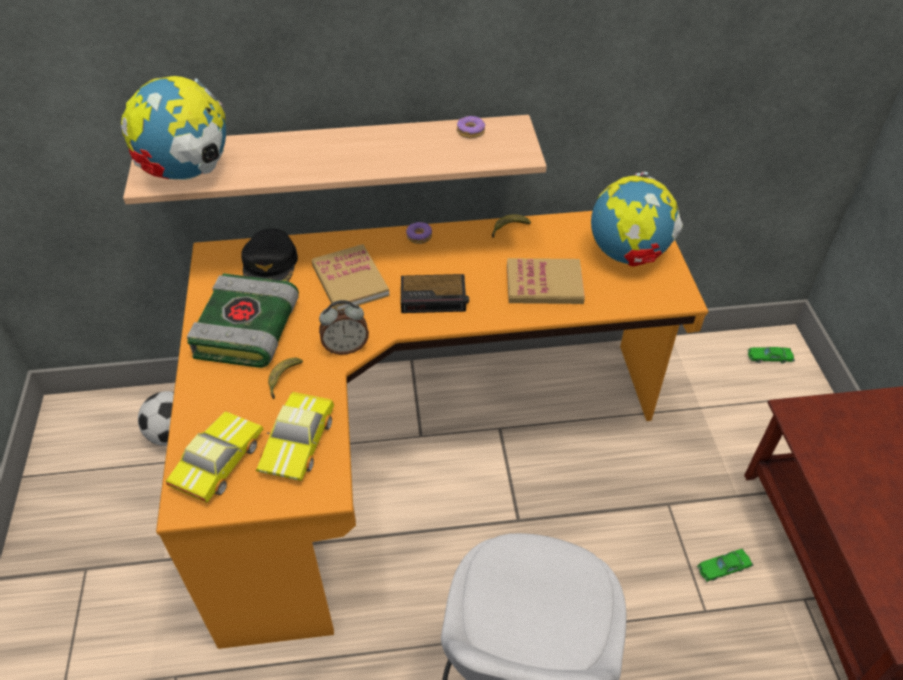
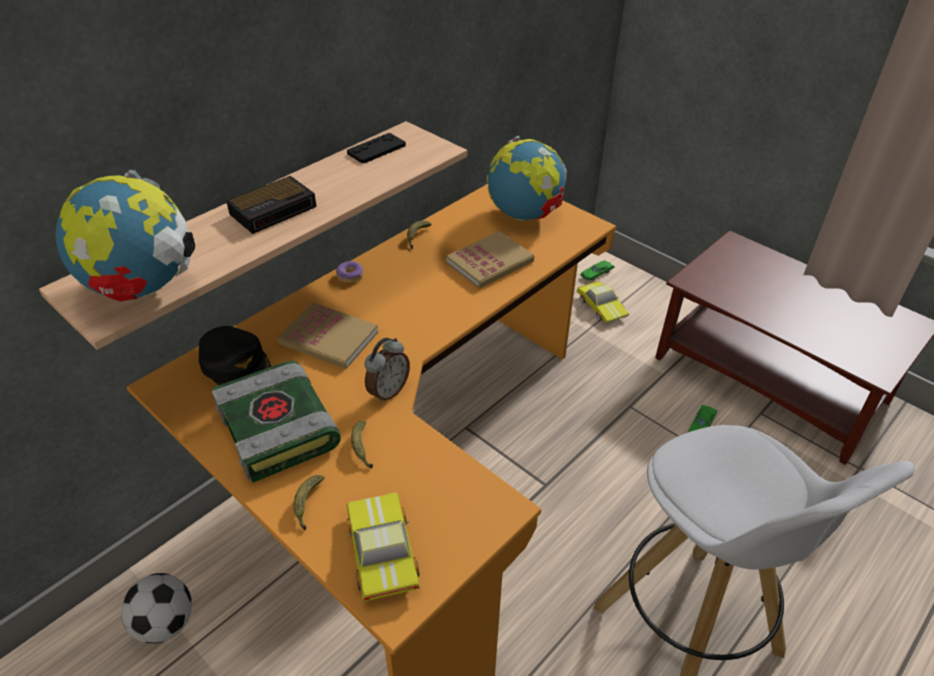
camera: 40 degrees left, 5 degrees down
toy car [256,392,334,481] -> toy car moved to [577,281,629,323]
alarm clock [401,274,469,313] -> alarm clock moved to [226,176,317,234]
donut [457,116,485,138] -> black game controller [347,133,406,163]
none -> banana [293,475,325,531]

